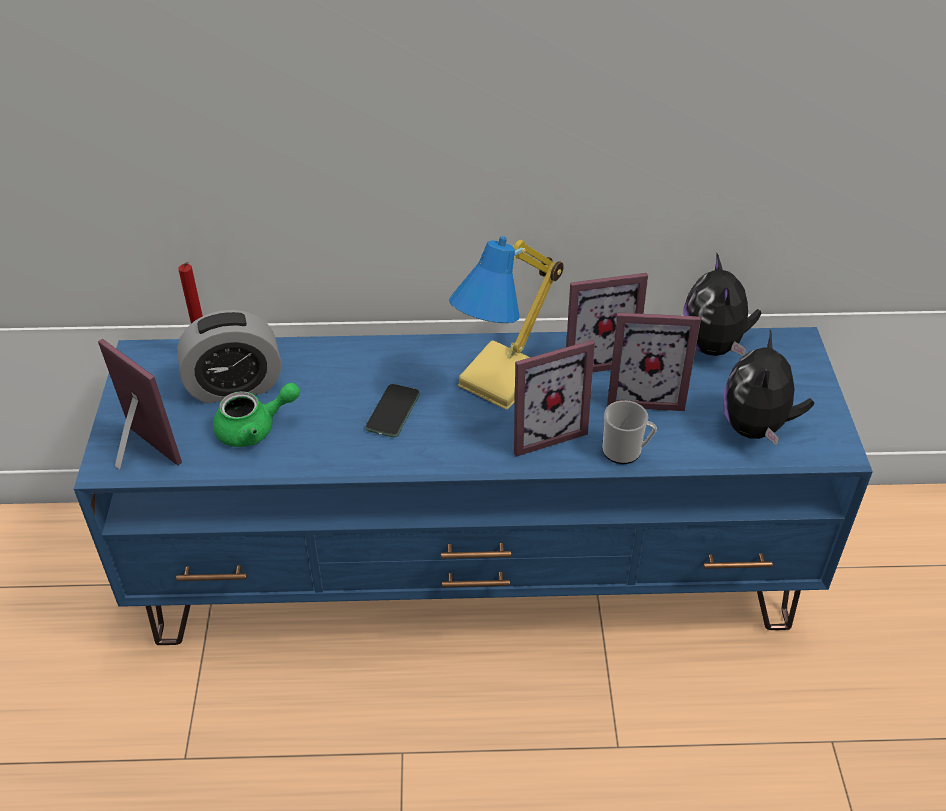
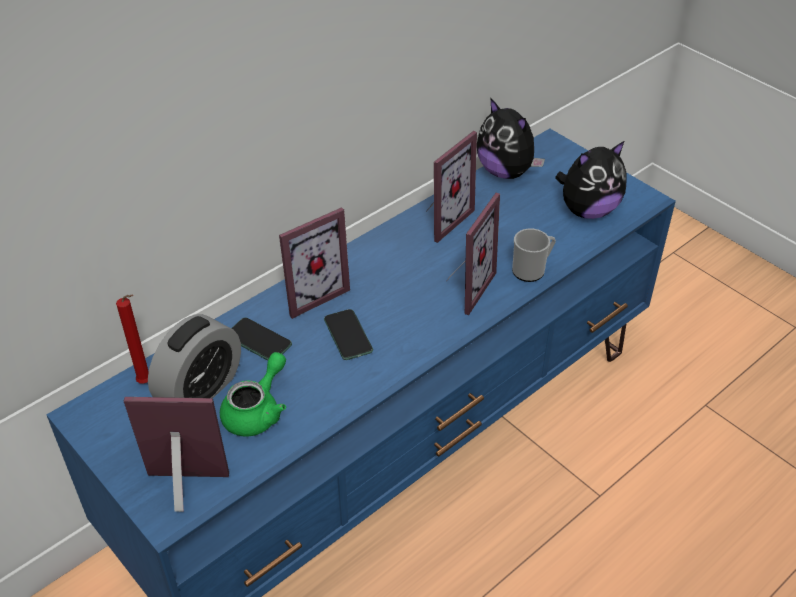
camera: 40 degrees left, 0 degrees up
table lamp [449,236,564,410] -> none
picture frame [607,313,701,411] -> picture frame moved to [279,207,350,319]
plush toy [723,330,814,446] -> plush toy turned 90 degrees counterclockwise [555,141,627,219]
none -> phone [231,318,292,361]

